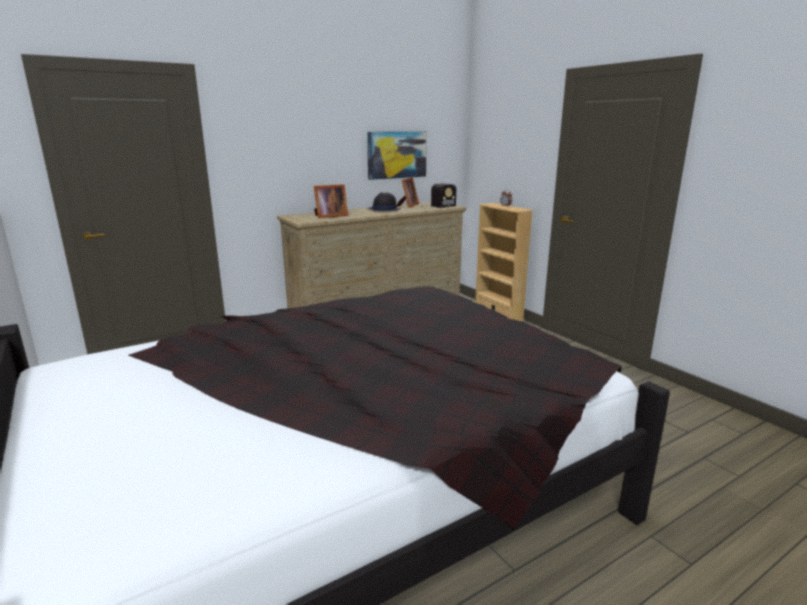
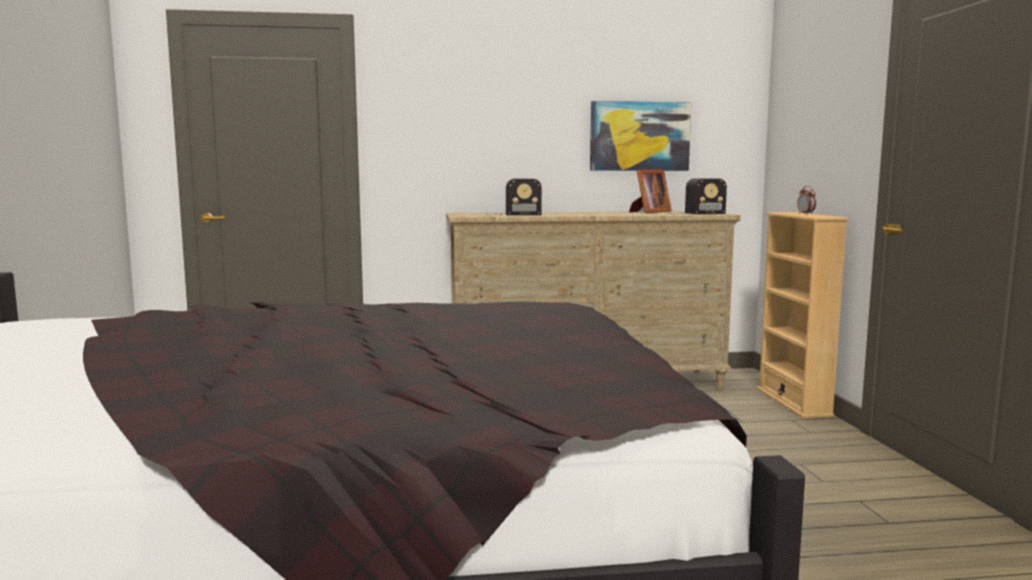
camera: 25 degrees right, 10 degrees down
picture frame [314,184,348,218] -> radio [484,179,542,216]
black hat [368,192,401,211] -> none

